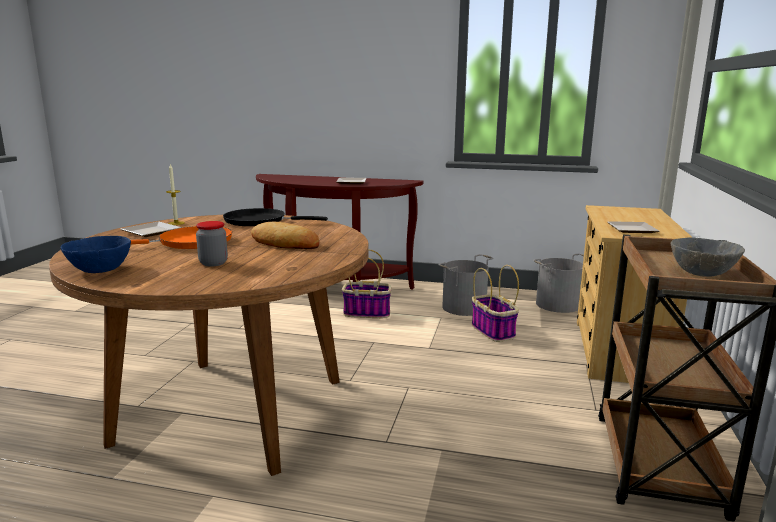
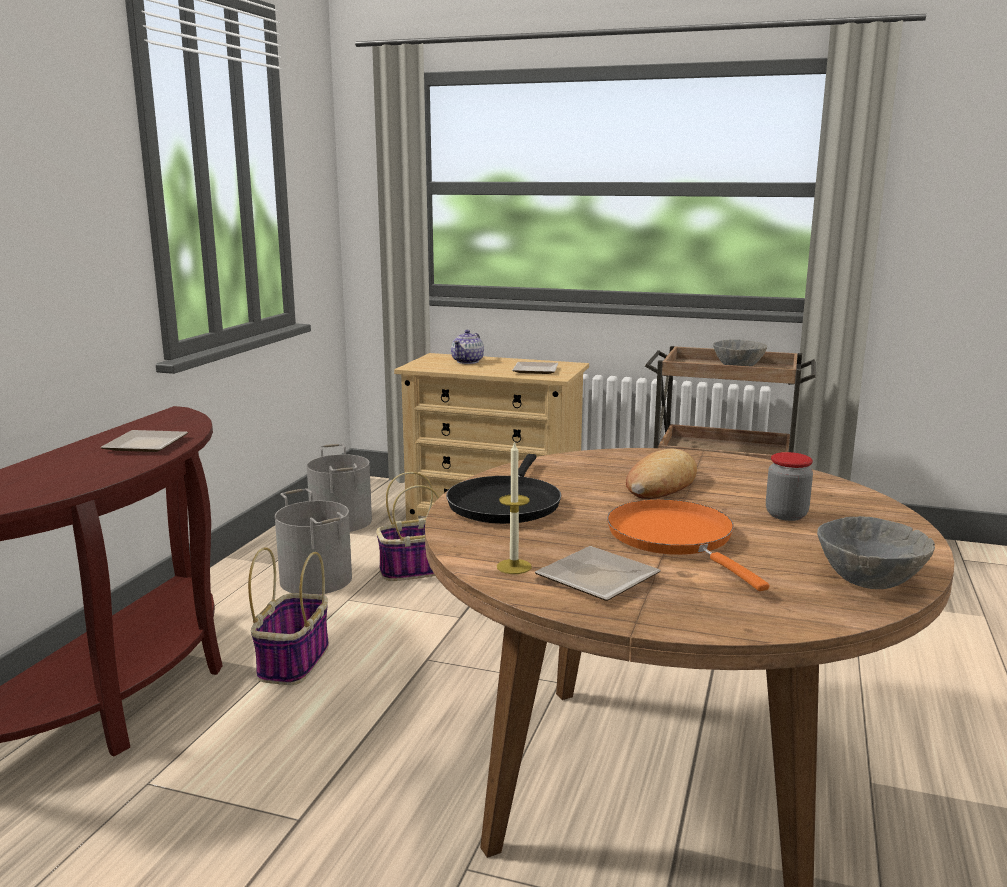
camera: 85 degrees left, 0 degrees up
blue bowl [61,236,131,273] -> grey bowl [817,516,935,589]
none -> teapot [451,330,484,364]

